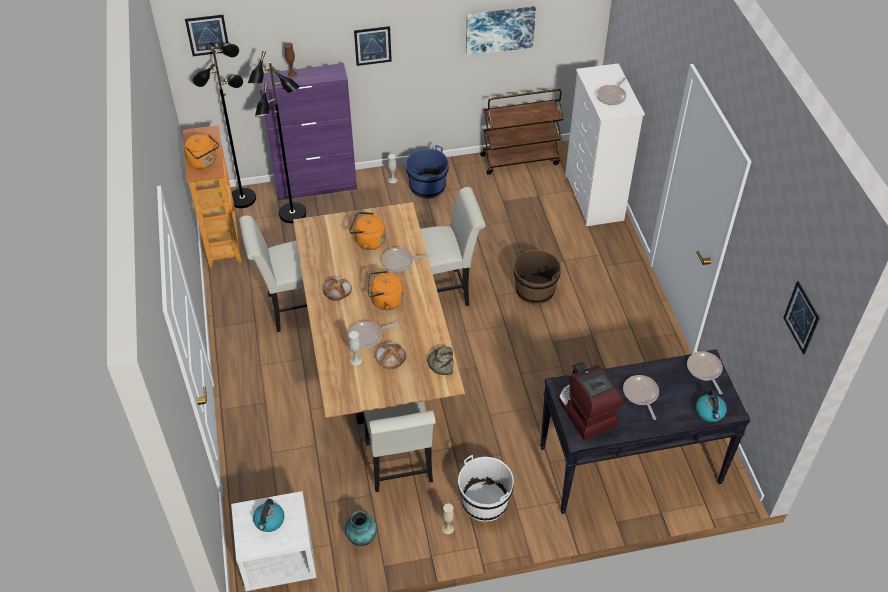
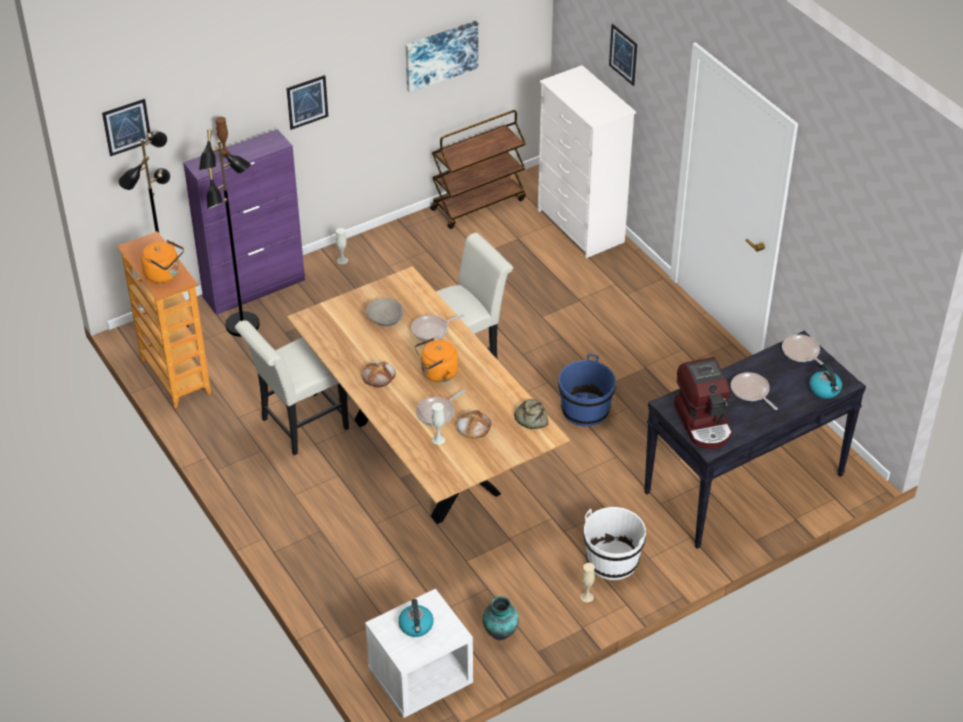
camera: 20 degrees left, 5 degrees down
orange kettle [349,212,386,250] -> grey bowl [366,298,404,326]
white chair [364,401,436,492] -> none
blue bucket [406,145,449,199] -> blue bucket moved to [559,354,616,427]
brown bucket [514,248,561,305] -> none
coffee machine [558,362,623,440] -> coffee machine turned 150 degrees counterclockwise [674,357,733,449]
frying pan [597,77,626,105] -> none
picture [783,281,820,355] -> picture moved to [609,24,637,86]

